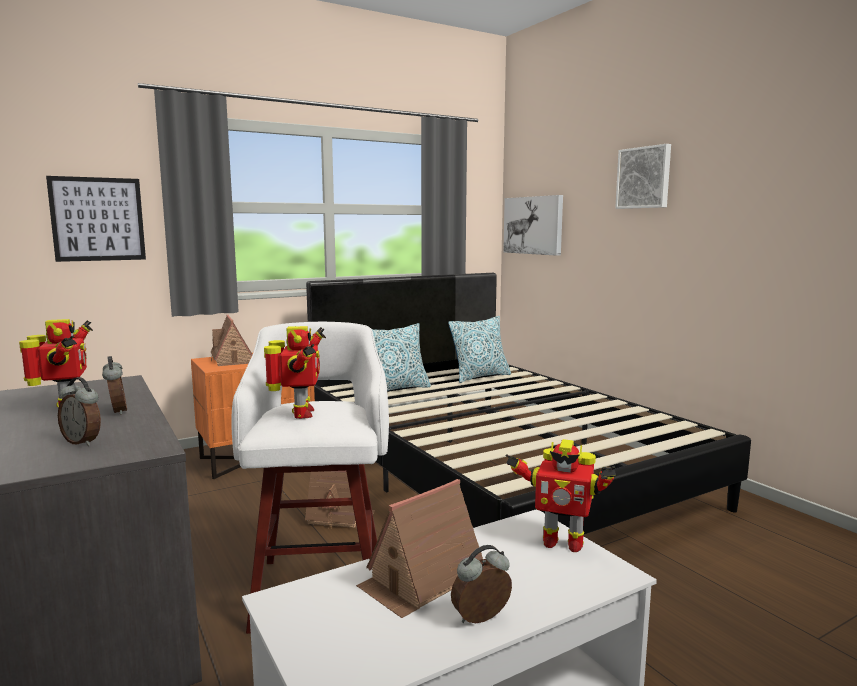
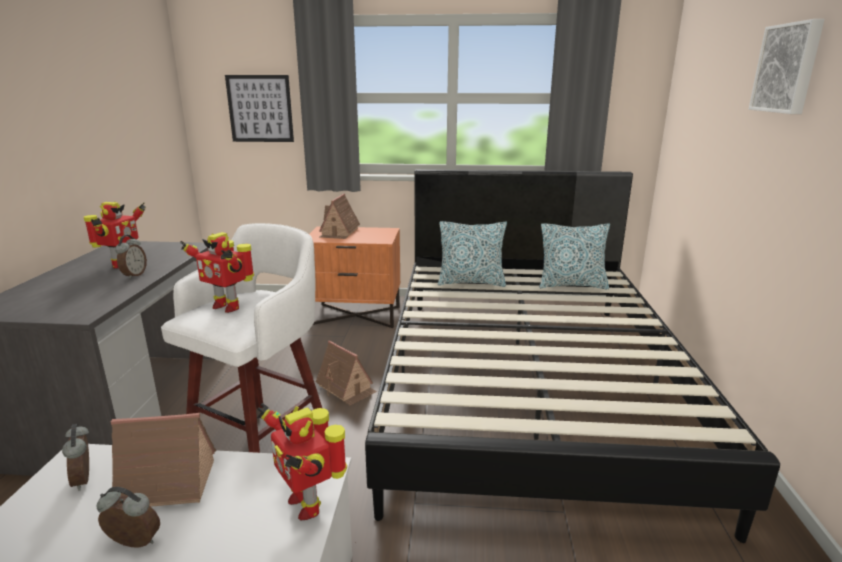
camera: 35 degrees right, 10 degrees up
alarm clock [58,377,101,446] -> alarm clock moved to [62,424,89,491]
toy robot [264,326,326,419] -> toy robot turned 90 degrees clockwise [180,232,254,313]
picture [503,195,563,256] -> none

